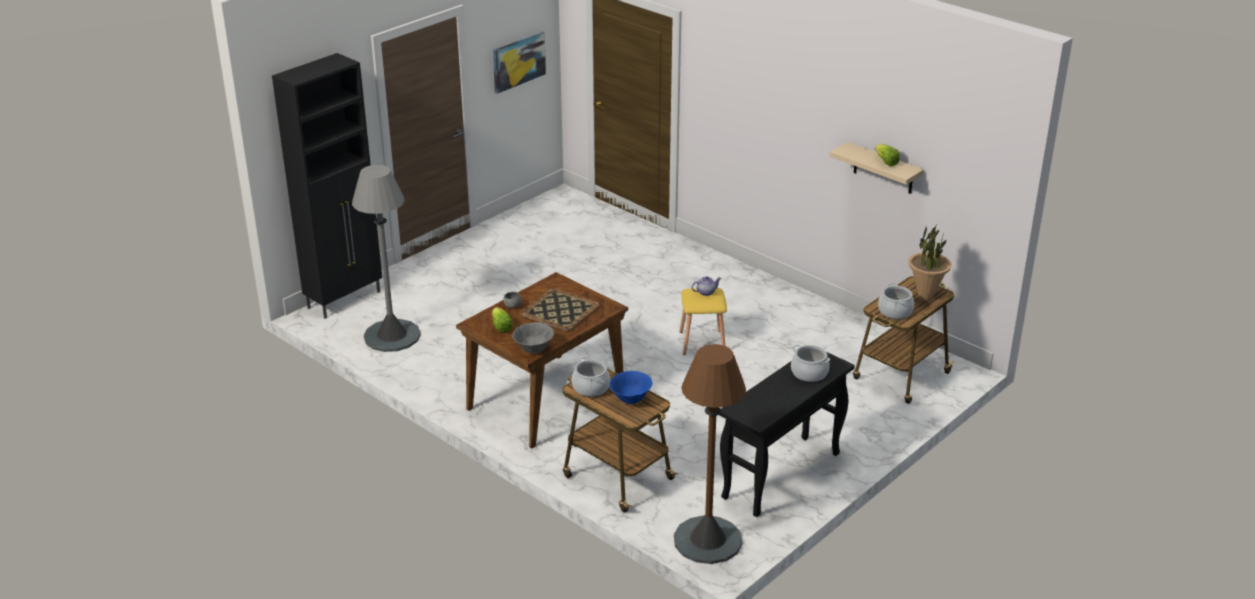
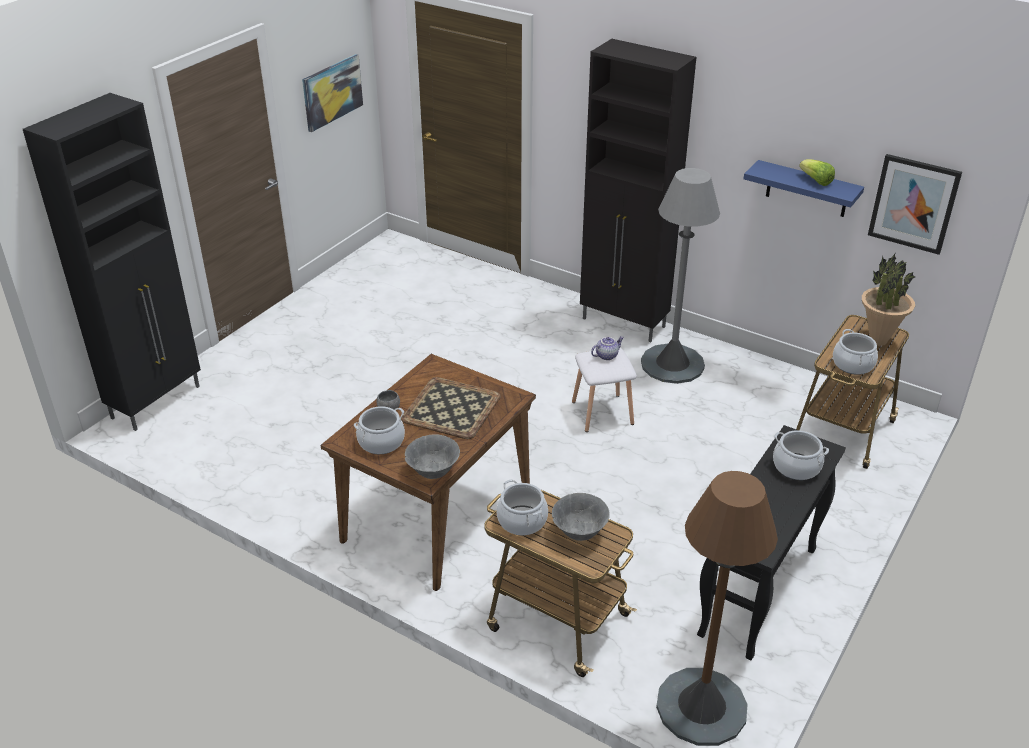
camera: 10 degrees left, 5 degrees up
grey floor lamp [352,165,421,352] -> grey floor lamp moved to [641,168,720,384]
lettuce [492,307,513,333] -> cooking pot [354,406,405,454]
blue bowl [609,371,652,404] -> grey bowl [552,493,610,541]
yellow stool [680,288,727,355] -> white stool [572,348,637,432]
beige shelf [829,142,924,194] -> blue shelf [743,160,864,217]
none -> black cabinet [580,39,696,343]
none -> picture [868,154,962,255]

